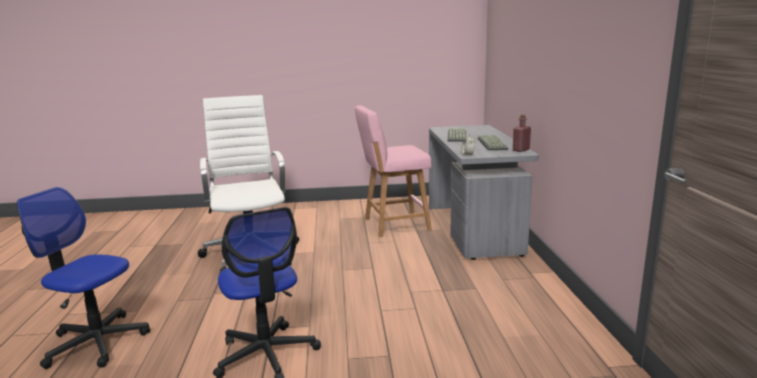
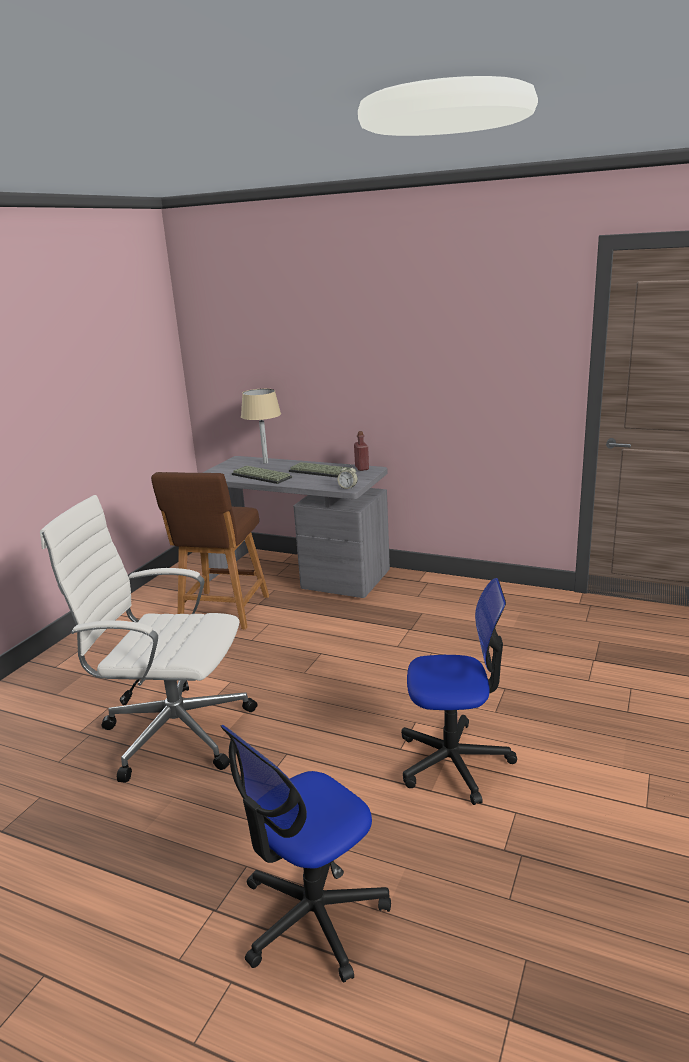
camera: 60 degrees left, 5 degrees up
pink stool [355,105,432,237] -> brown stool [151,472,269,630]
none -> beige table lamp [241,389,281,464]

